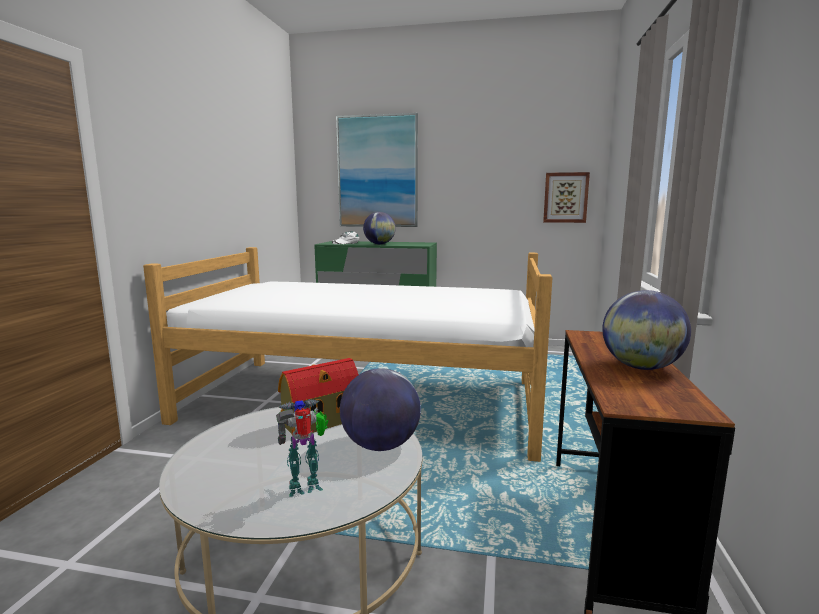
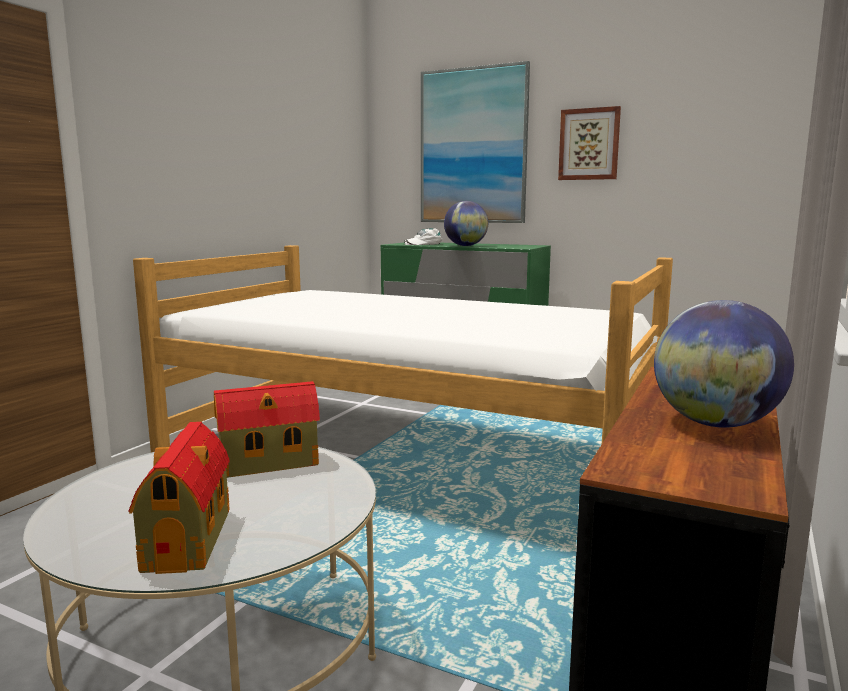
camera: 15 degrees right, 0 degrees up
toy robot [276,399,329,497] -> toy house [128,422,230,574]
globe [340,368,421,451] -> none
picture [543,172,590,223] -> picture moved to [558,106,621,180]

